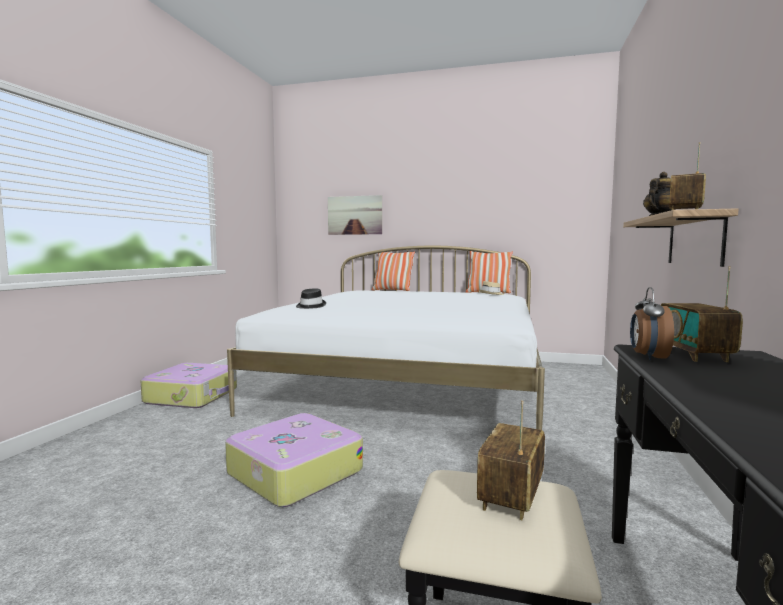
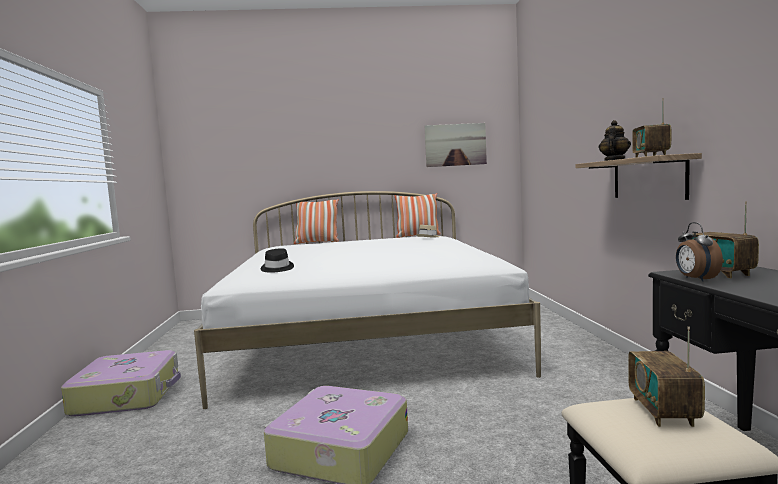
camera: 20 degrees left, 0 degrees up
picture [328,195,382,235] -> picture moved to [425,123,487,167]

